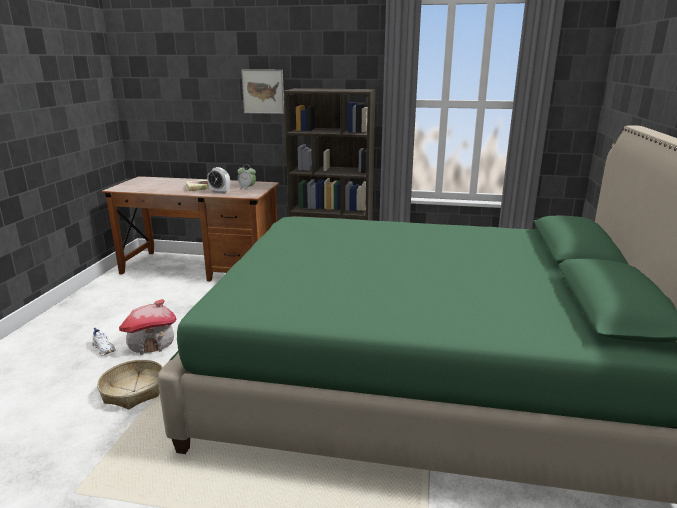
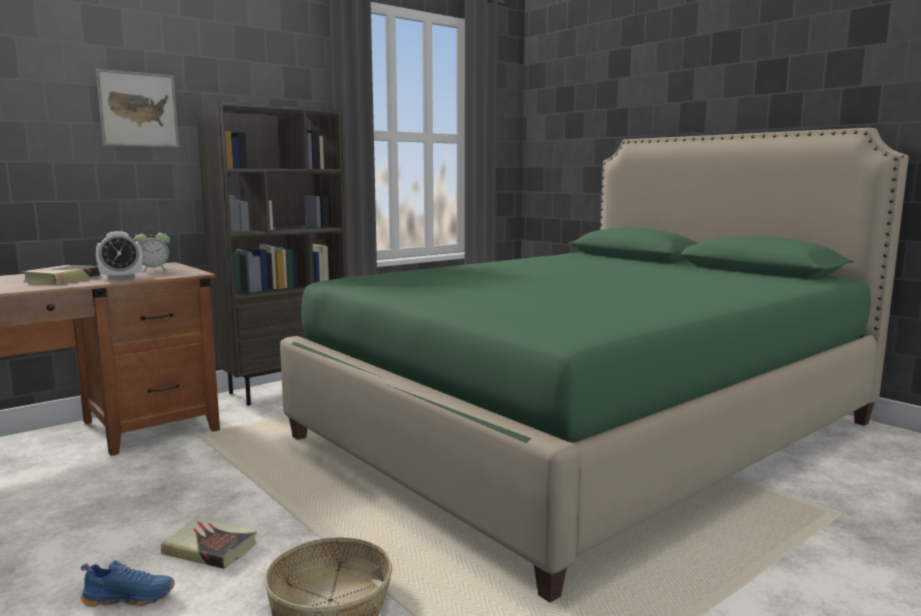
camera: 50 degrees left, 10 degrees down
white shoe [92,328,116,355] -> blue shoe [81,560,175,606]
toy house [119,299,177,355] -> book [161,517,257,569]

